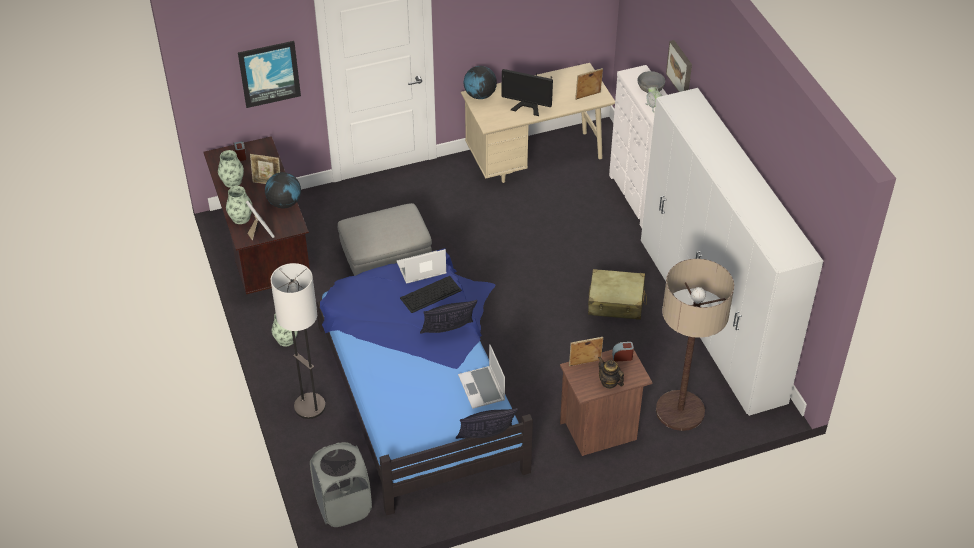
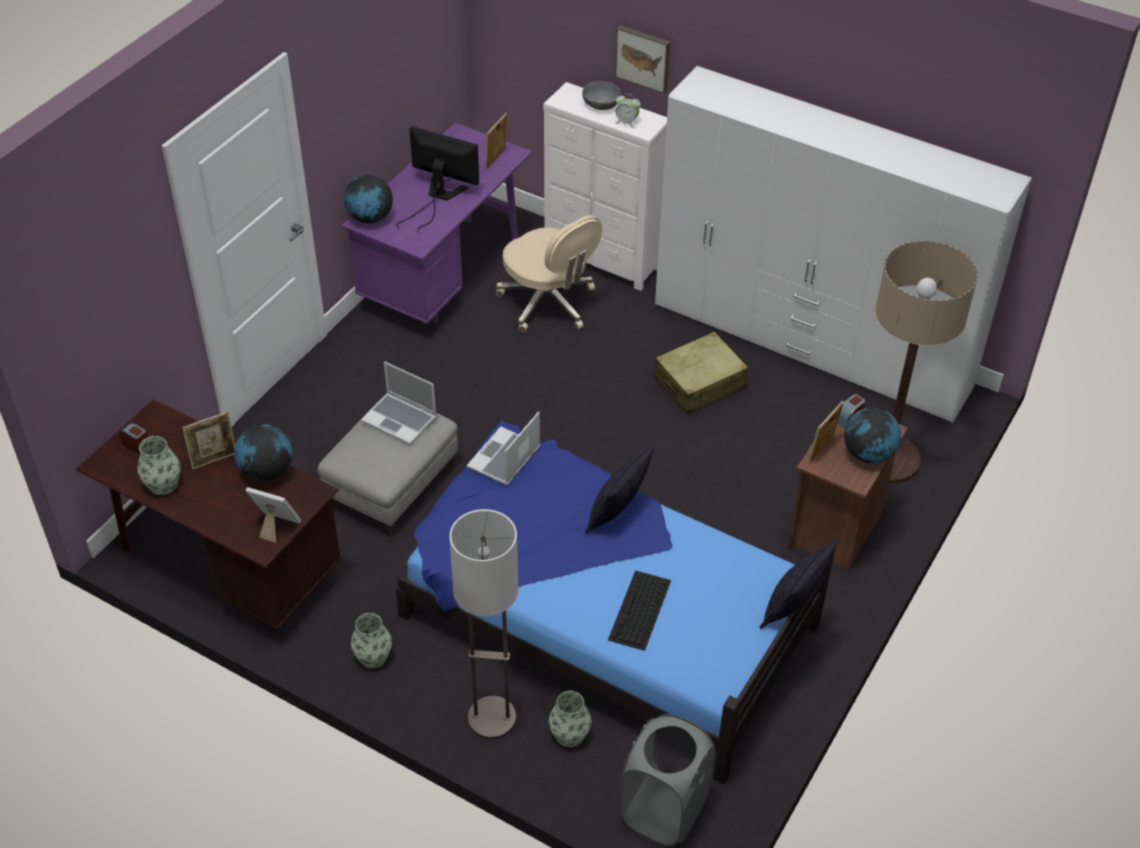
camera: 40 degrees left, 0 degrees up
vase [226,186,253,224] -> vase moved to [549,691,591,747]
picture [238,41,301,108] -> none
keyboard [400,276,462,313] -> keyboard moved to [608,570,671,651]
laptop [458,344,505,409] -> laptop moved to [361,361,437,445]
beige desk [461,63,615,183] -> purple desk [342,123,533,324]
monitor [502,69,553,116] -> monitor turned 135 degrees counterclockwise [396,126,479,232]
teapot [598,357,624,389] -> globe [844,407,901,463]
none -> beige office chair [496,215,602,332]

